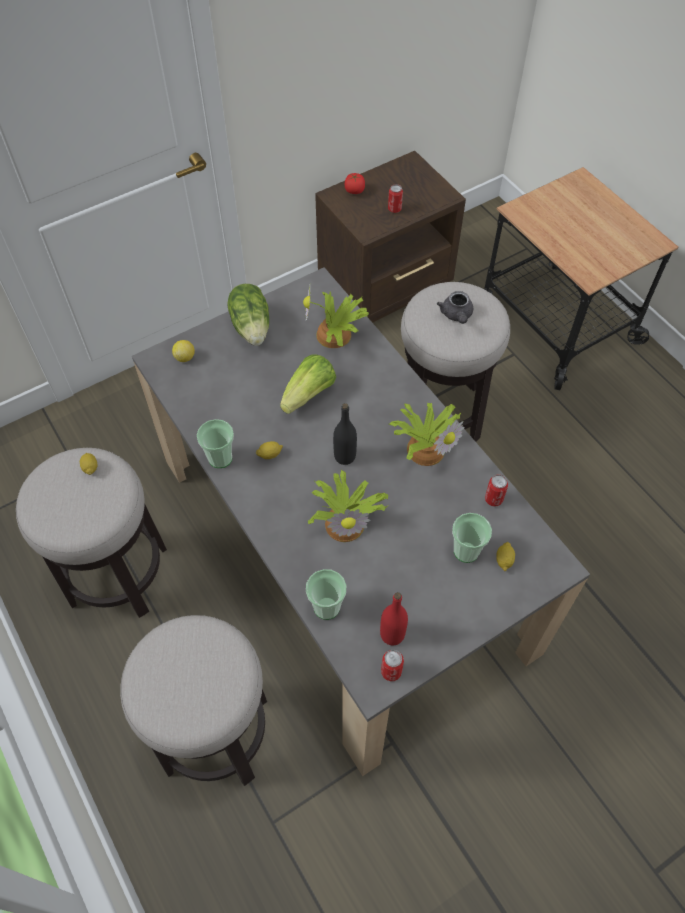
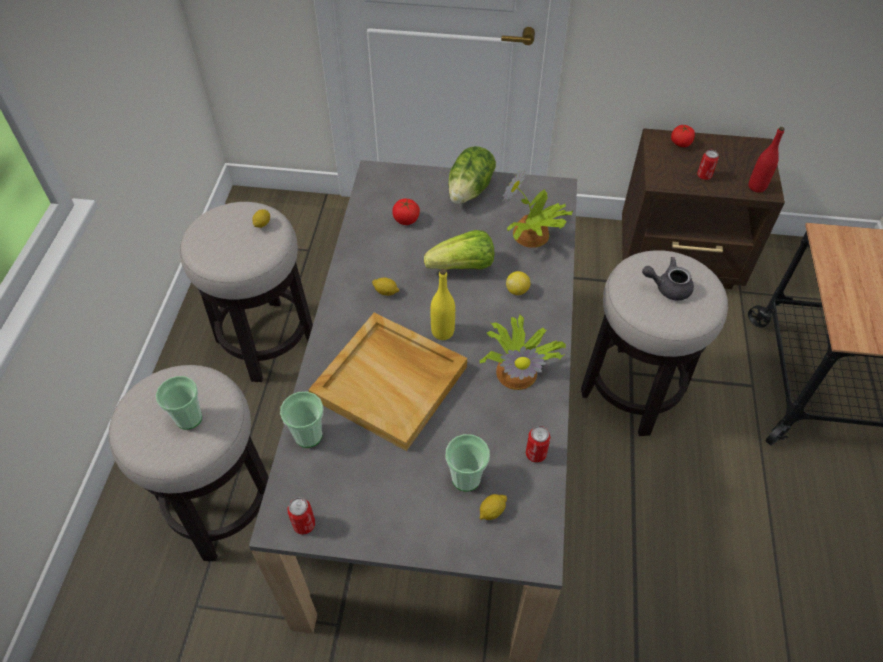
camera: 40 degrees right, 5 degrees down
lemon [172,340,195,362] -> lemon moved to [506,271,530,295]
cup [197,419,234,468] -> cup moved to [156,376,202,430]
potted plant [308,470,388,542] -> beige tray [308,313,467,451]
black bottle [333,403,357,465] -> yellow bottle [430,269,455,340]
red bottle [380,592,408,646] -> red bottle moved to [749,127,784,193]
grey teapot [437,291,473,324] -> grey teapot turned 60 degrees clockwise [642,257,694,301]
none -> tomato [392,199,420,225]

